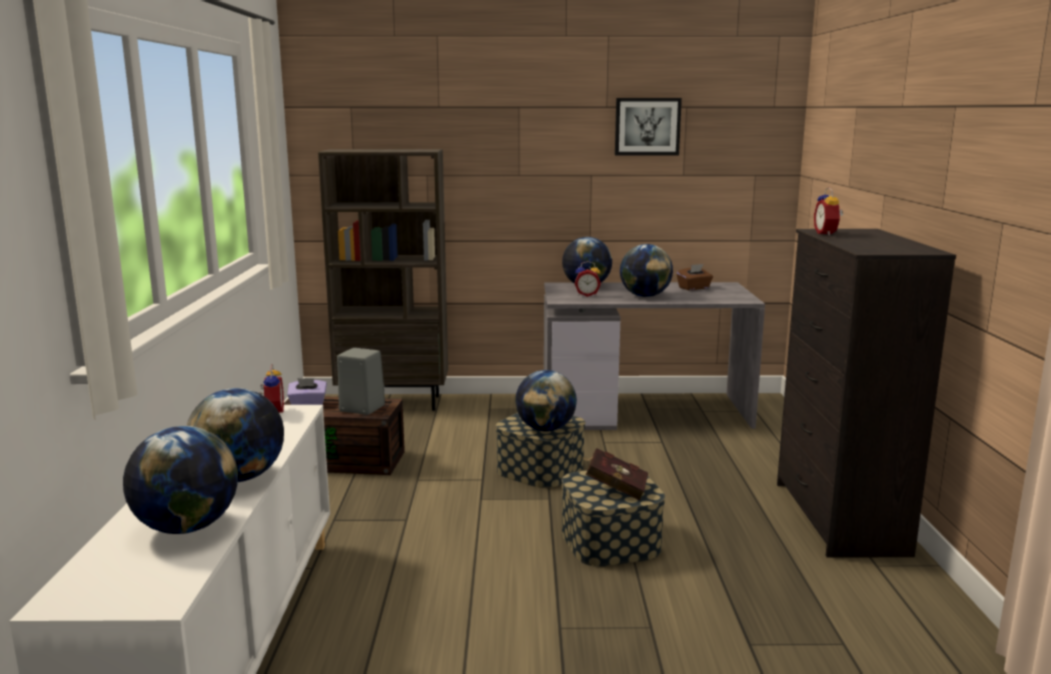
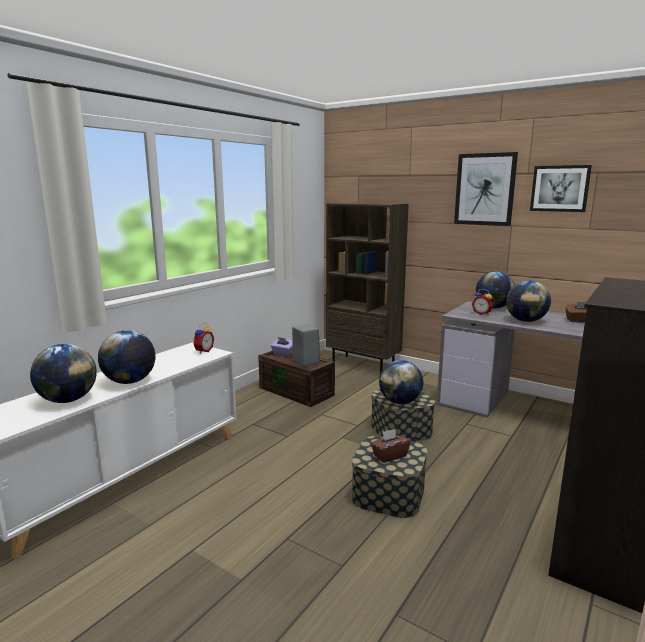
camera: 35 degrees right, 0 degrees up
red book [581,448,648,500] -> brown tissue box [371,429,411,463]
alarm clock [814,187,843,236] -> none
none -> picture [454,152,518,226]

